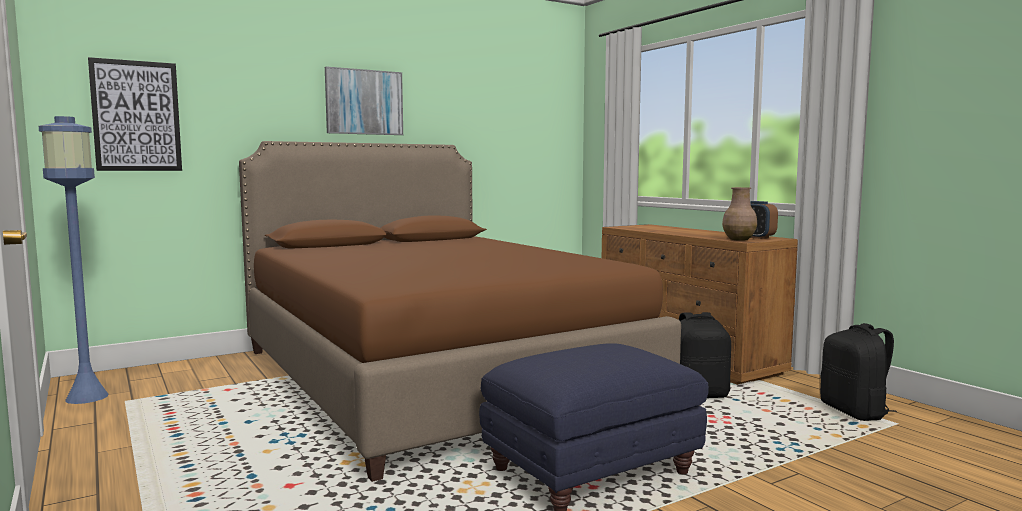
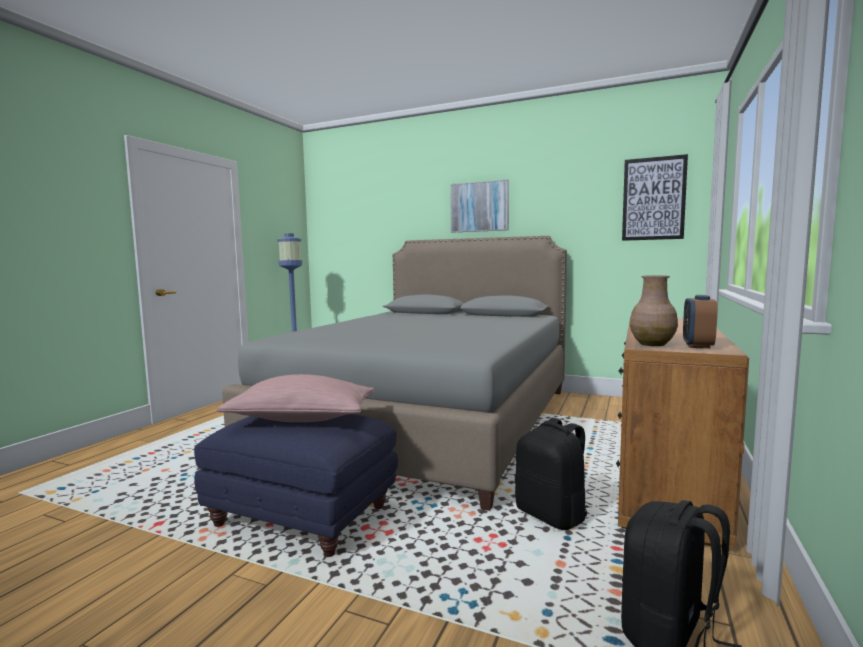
camera: 55 degrees right, 0 degrees up
picture [88,57,182,171] -> picture moved to [622,154,688,241]
brown bed [239,141,681,482] -> grey bed [222,236,567,511]
none -> pink pillow [217,374,374,422]

